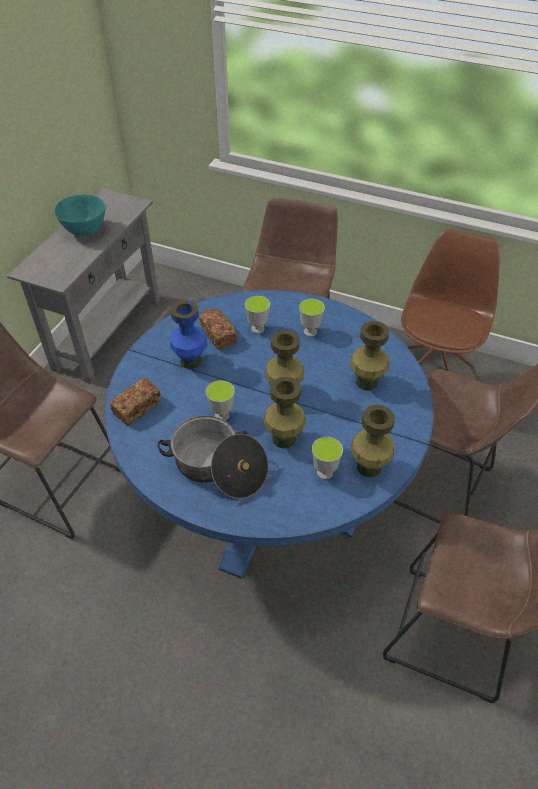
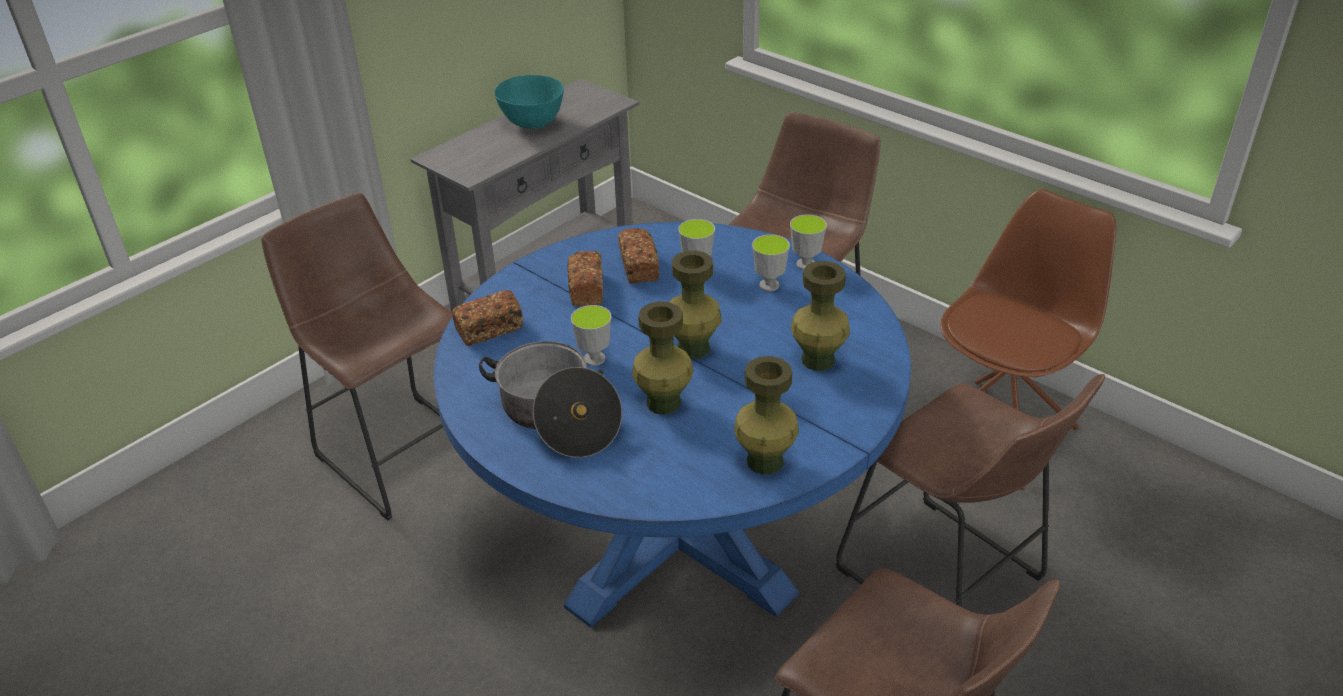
camera: 20 degrees right, 10 degrees down
blue vase [170,300,207,369] -> bread [567,251,603,306]
cup [312,437,343,480] -> cup moved to [790,214,827,270]

